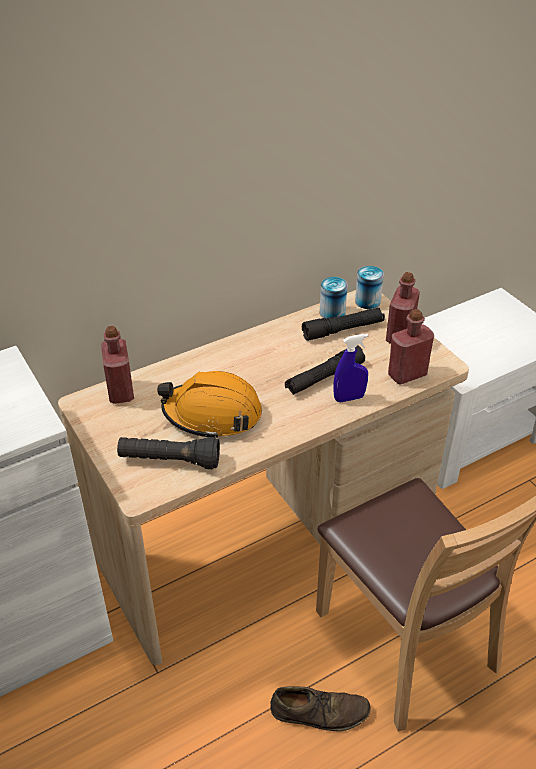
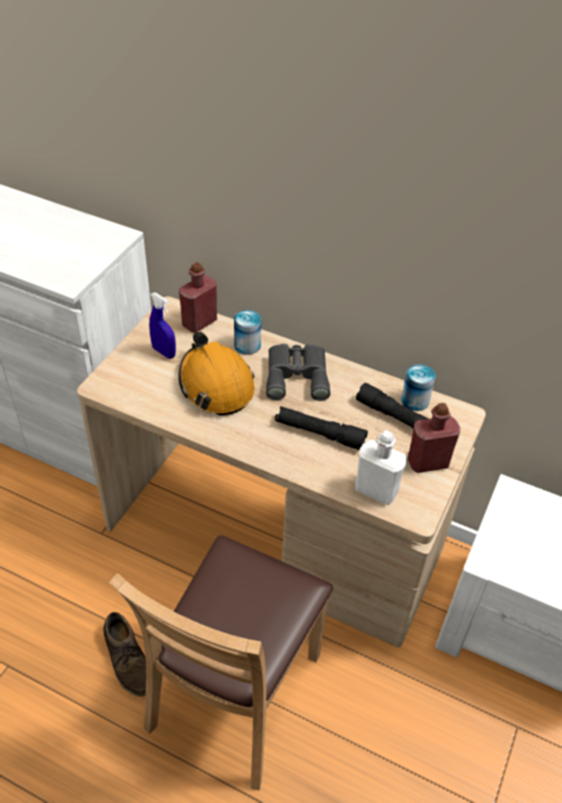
camera: 55 degrees right, 5 degrees up
black flashlight [117,437,220,469] -> none
blue spray bottle [334,334,368,402] -> blue spray bottle moved to [149,293,176,358]
can [355,266,384,309] -> can moved to [234,310,261,355]
red bottle [388,309,434,384] -> white bottle [355,430,407,505]
none -> grey binoculars [266,344,330,401]

